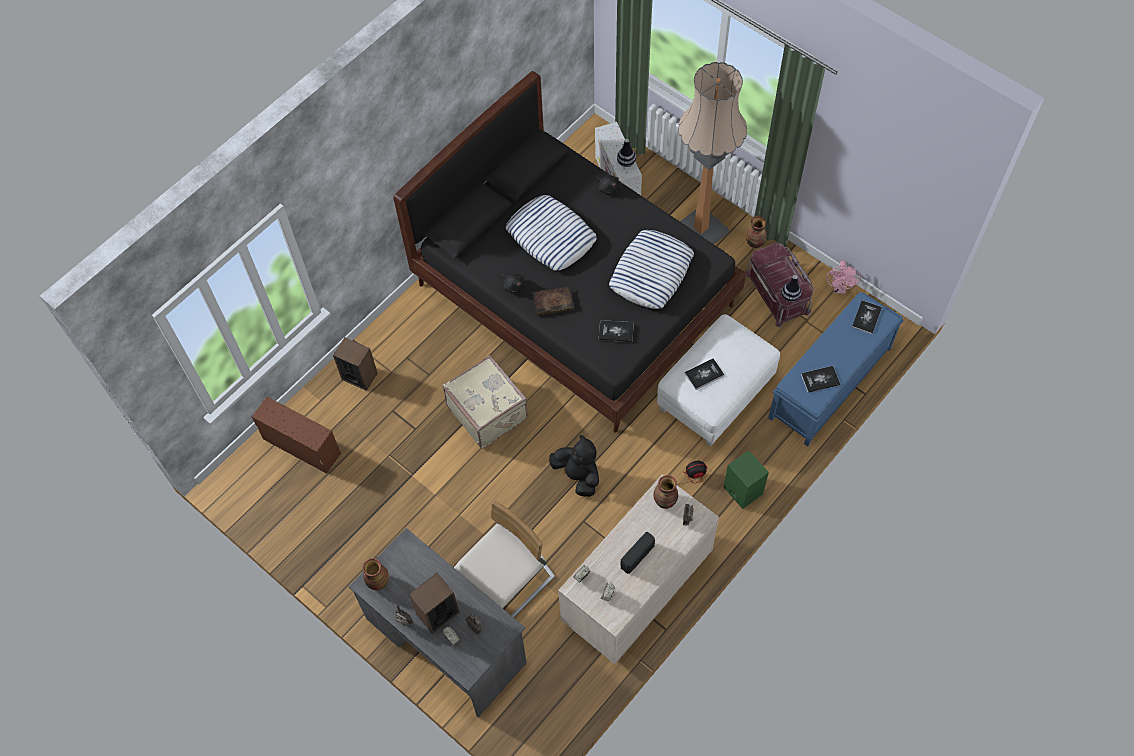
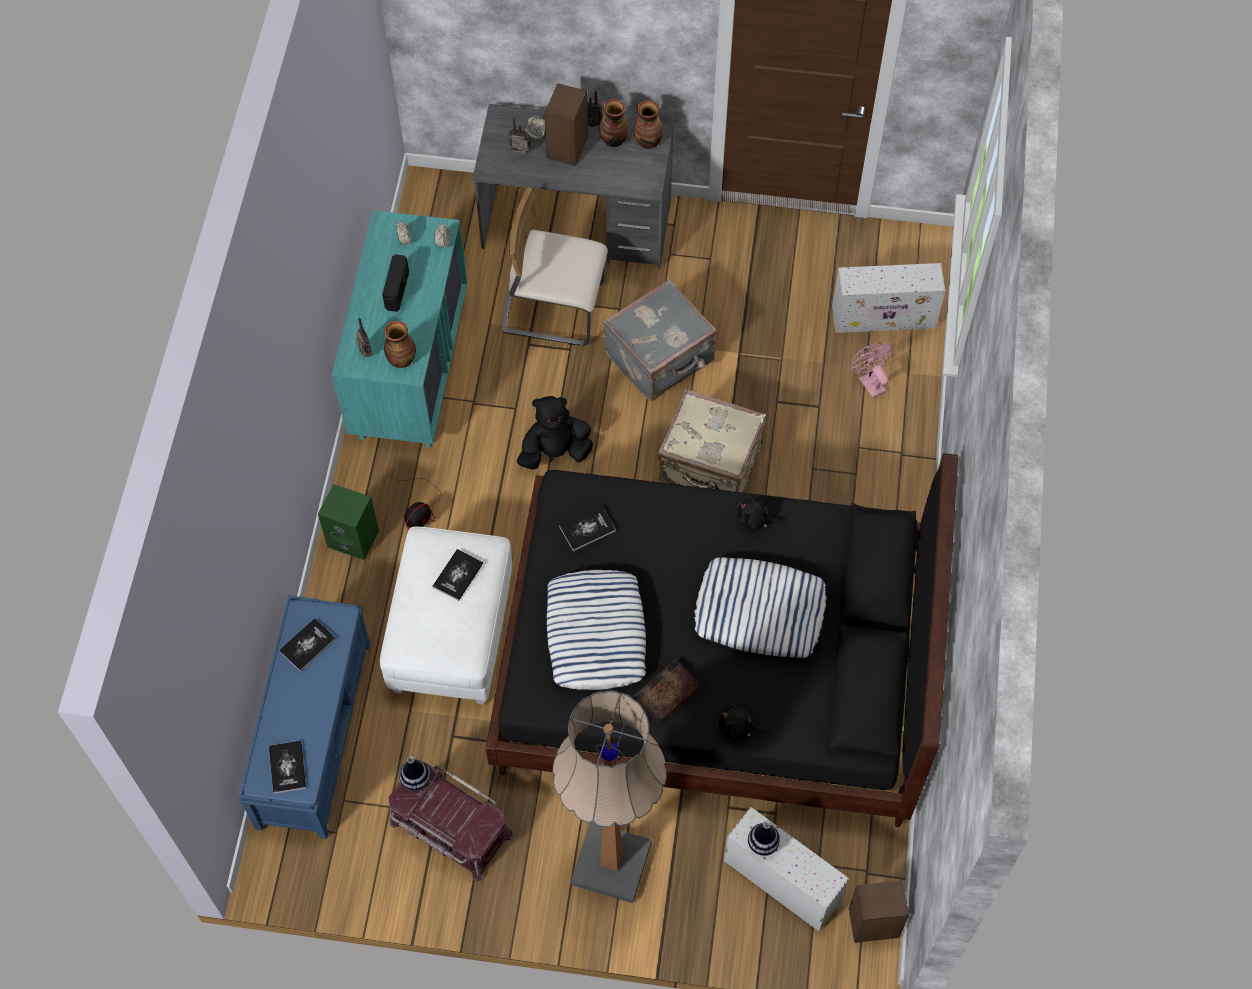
camera: 145 degrees right, 0 degrees up
brown storage box [252,397,341,474] -> white storage box [832,263,945,333]
speaker [333,338,378,391] -> speaker moved to [849,880,909,943]
beige chair [454,501,555,617] -> beige chair turned 90 degrees clockwise [502,188,608,346]
book [533,286,574,316] -> book moved to [633,660,701,724]
black plush toy [549,435,599,497] -> black plush toy turned 150 degrees clockwise [517,396,593,470]
beige dresser [558,474,719,664] -> turquoise dresser [332,210,468,448]
vase [746,216,767,248] -> vase moved to [599,99,629,147]
pink fan [826,260,861,294] -> pink fan moved to [850,342,892,398]
none -> grey suitcase [603,279,717,401]

